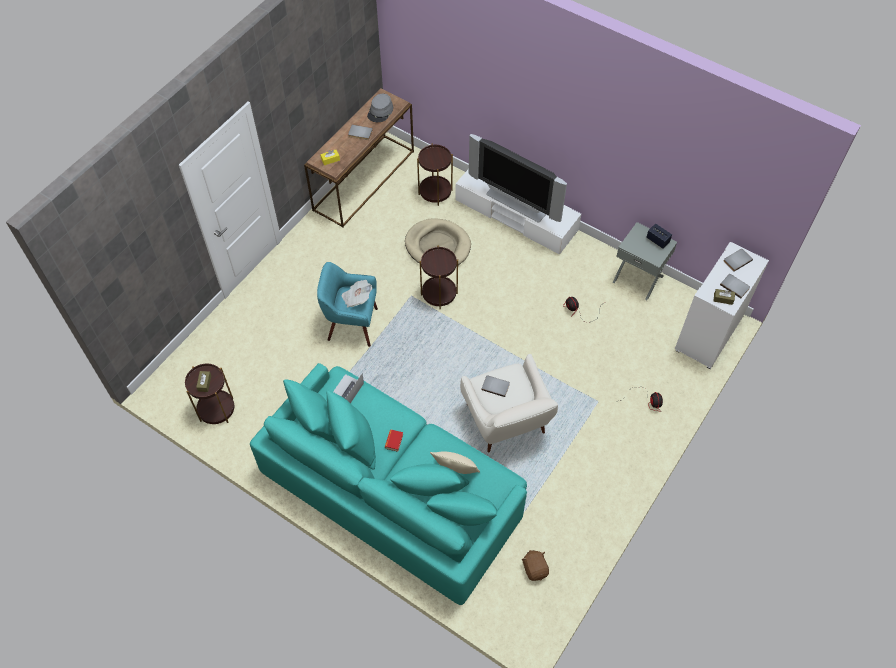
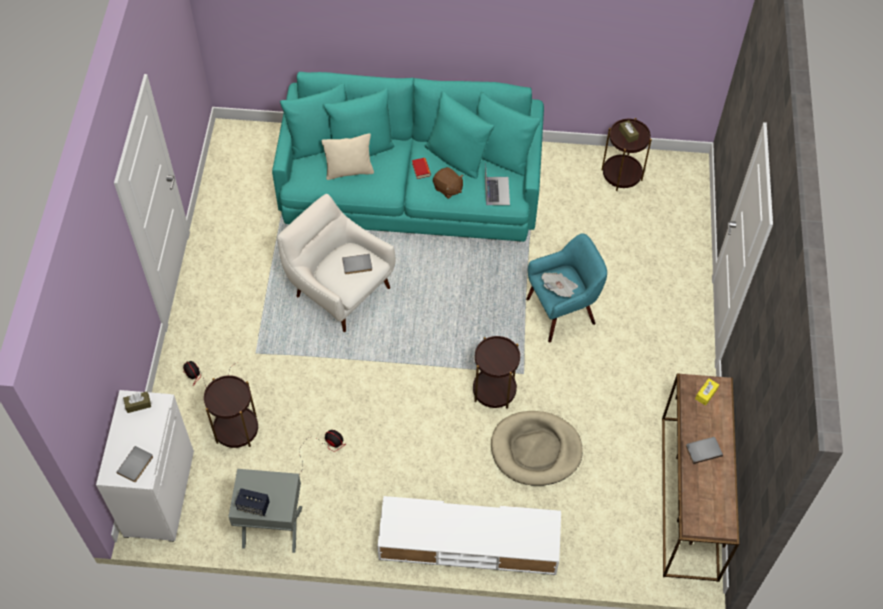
camera: 150 degrees right, 0 degrees up
grey hat [367,94,393,122] -> none
brown side table [417,143,453,206] -> brown side table moved to [204,375,258,448]
television [469,134,567,223] -> none
brown plush toy [522,550,549,581] -> brown plush toy moved to [433,167,463,199]
grey book [720,274,750,298] -> none

